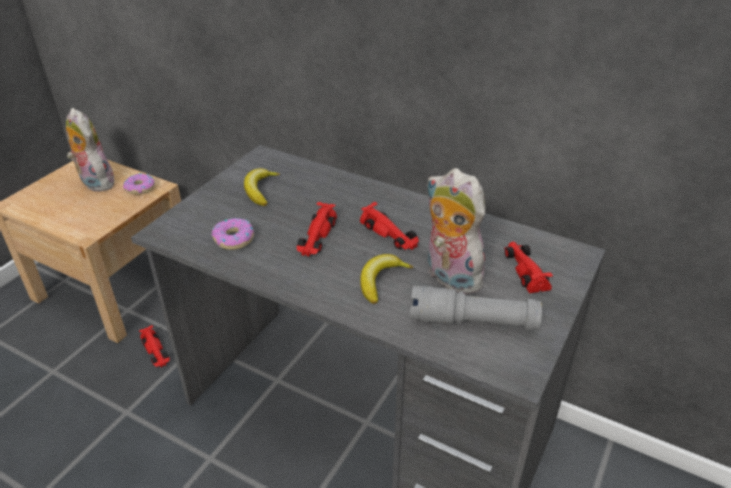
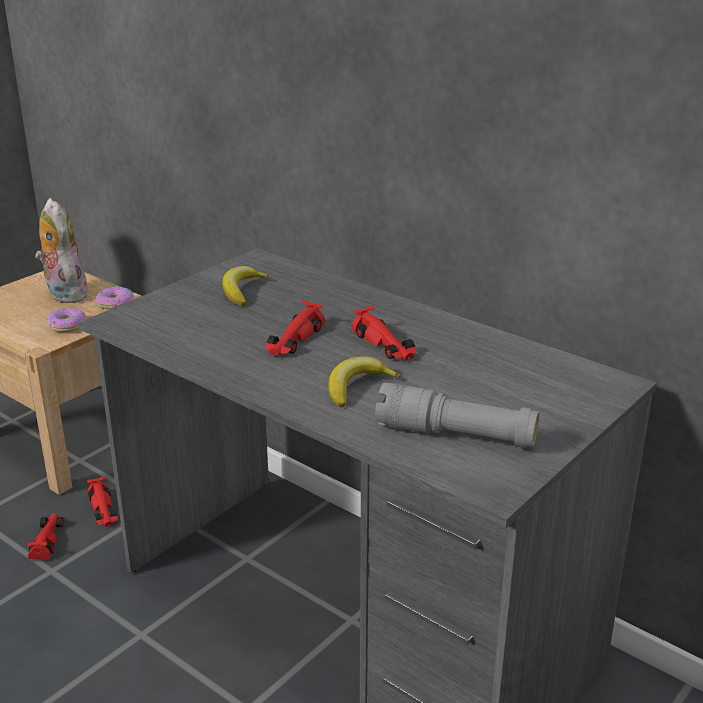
camera: 10 degrees right, 10 degrees down
donut [212,218,254,250] -> donut moved to [47,308,86,332]
plush toy [426,168,485,295] -> none
red toy car [504,242,553,293] -> red toy car moved to [27,513,64,559]

